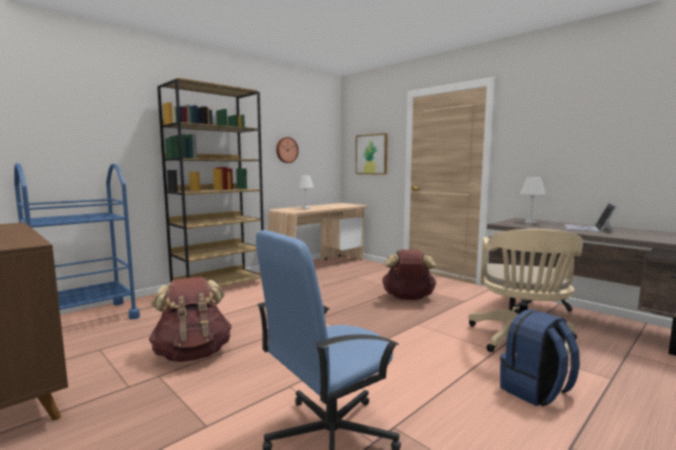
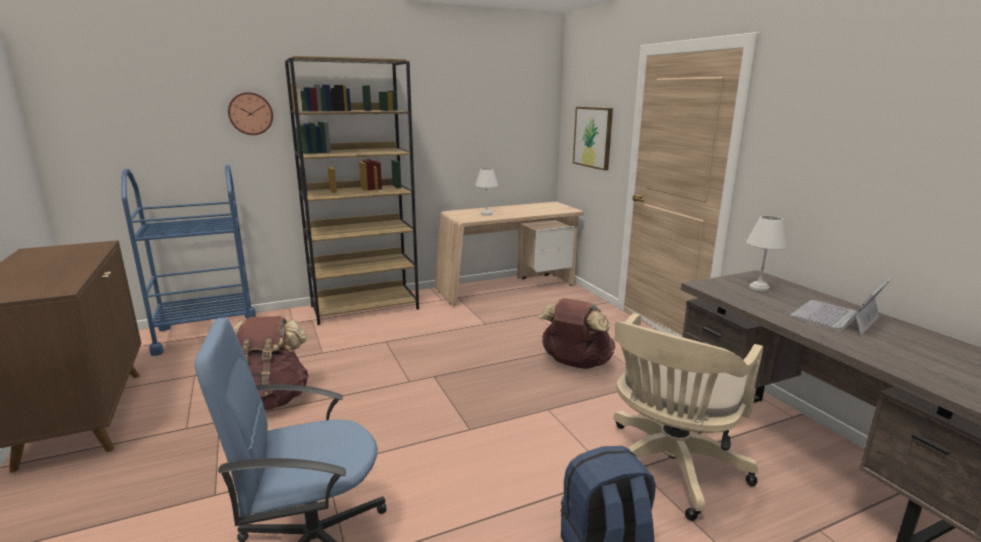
camera: 20 degrees right, 10 degrees up
wall clock [276,137,299,163] -> wall clock moved to [228,92,273,135]

